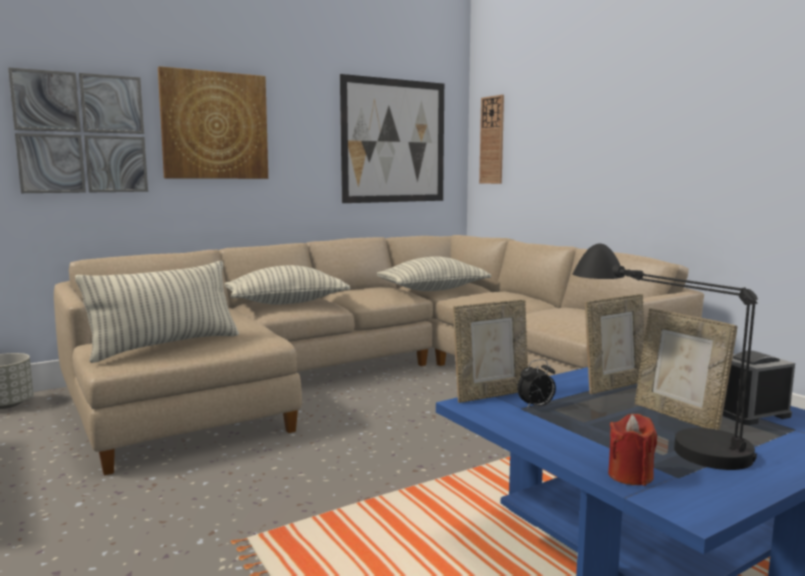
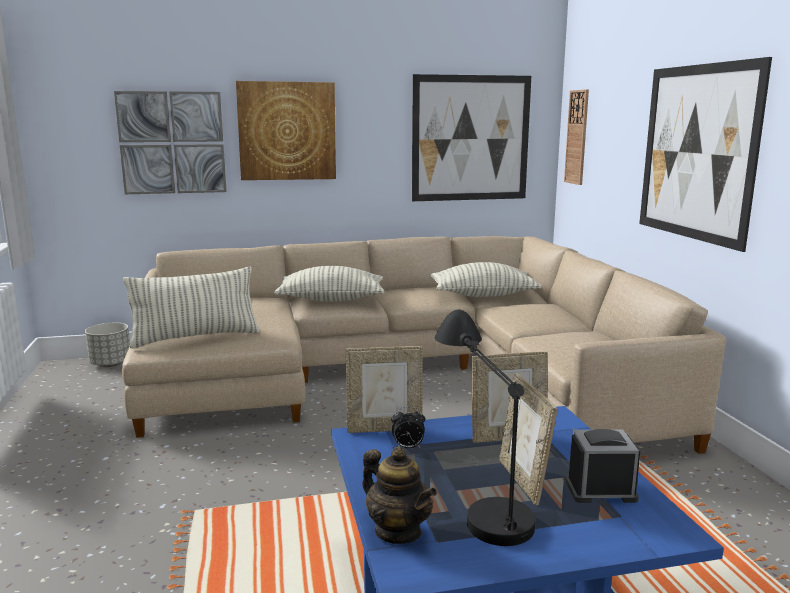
camera: 20 degrees right, 5 degrees up
red candle [608,414,657,486] -> teapot [362,447,437,544]
none -> picture [639,57,772,252]

